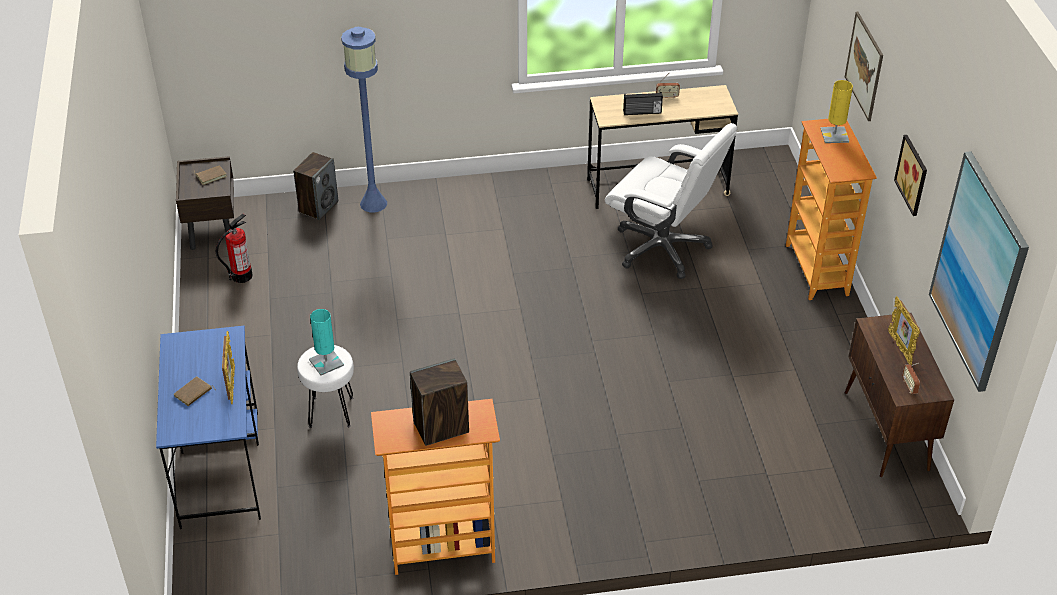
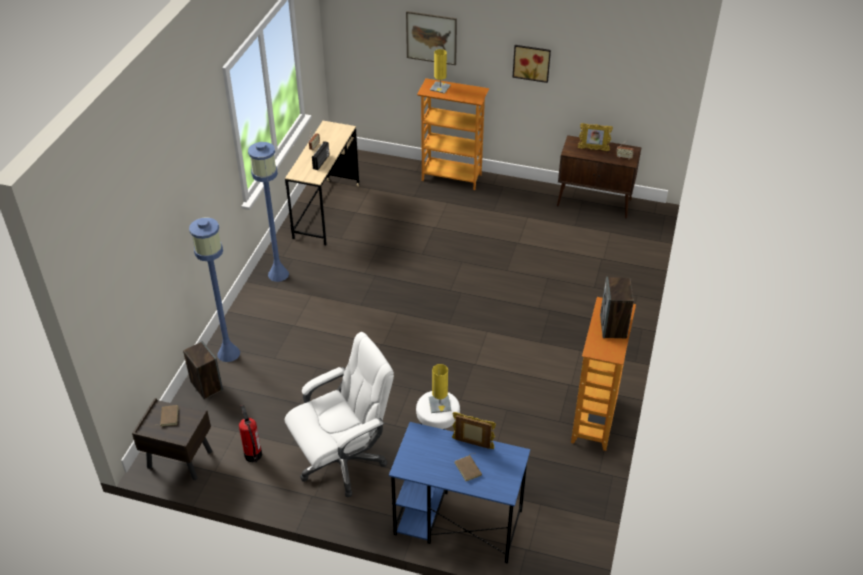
camera: 65 degrees left, 0 degrees up
turquoise table lamp [309,309,344,375] -> yellow table lamp [428,364,452,413]
white office chair [605,123,737,279] -> white office chair moved to [285,332,394,497]
picture [929,151,1029,392] -> none
none -> blue floor lamp [248,142,289,282]

